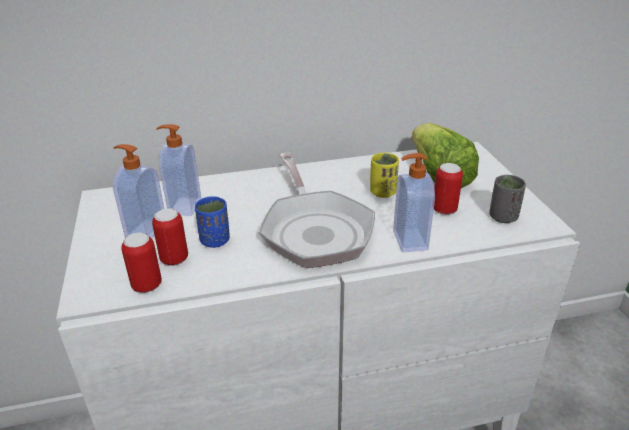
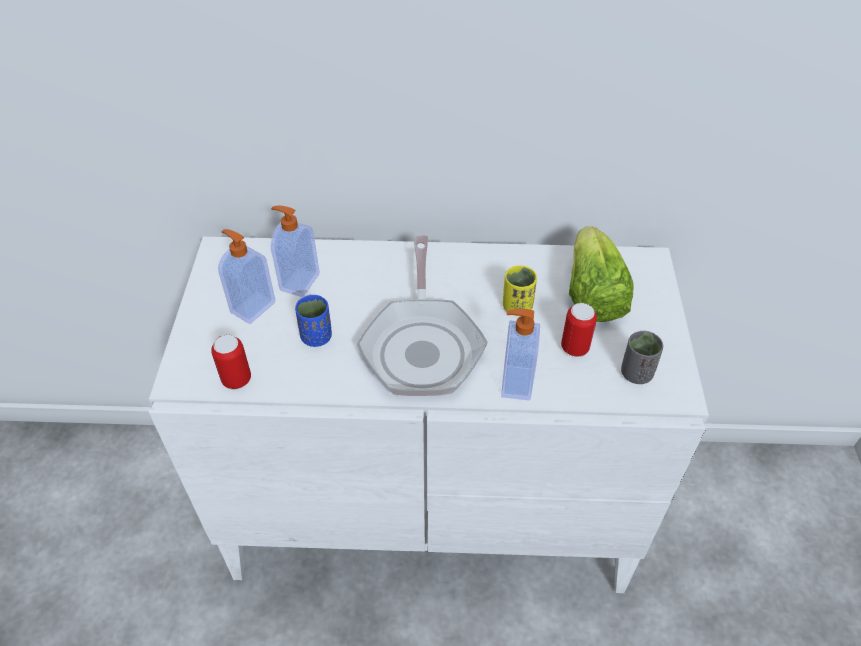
camera: 15 degrees right, 15 degrees up
can [152,208,188,266] -> none

